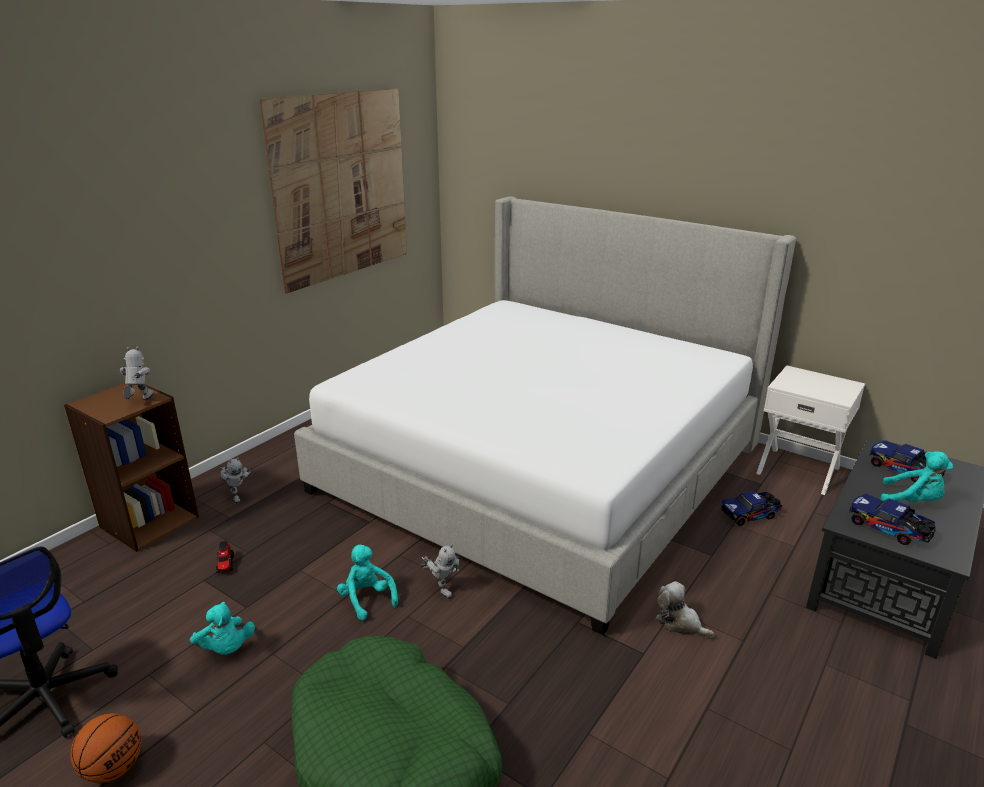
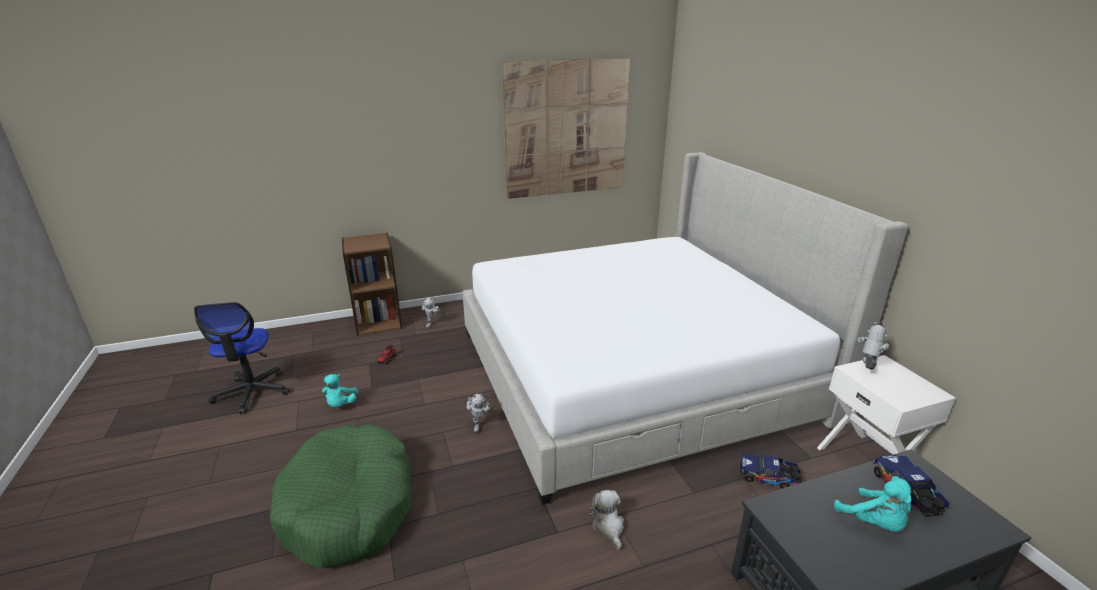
camera: 35 degrees right, 0 degrees up
basketball [70,713,141,783] -> none
toy robot [120,346,154,401] -> toy robot moved to [858,322,889,369]
turquoise plush toy [337,545,398,620] -> none
toy truck [849,494,936,545] -> none

